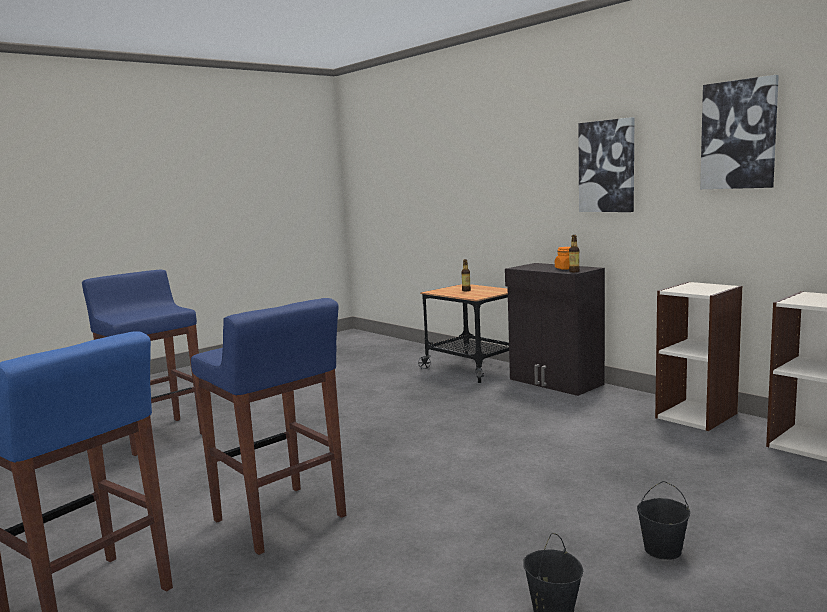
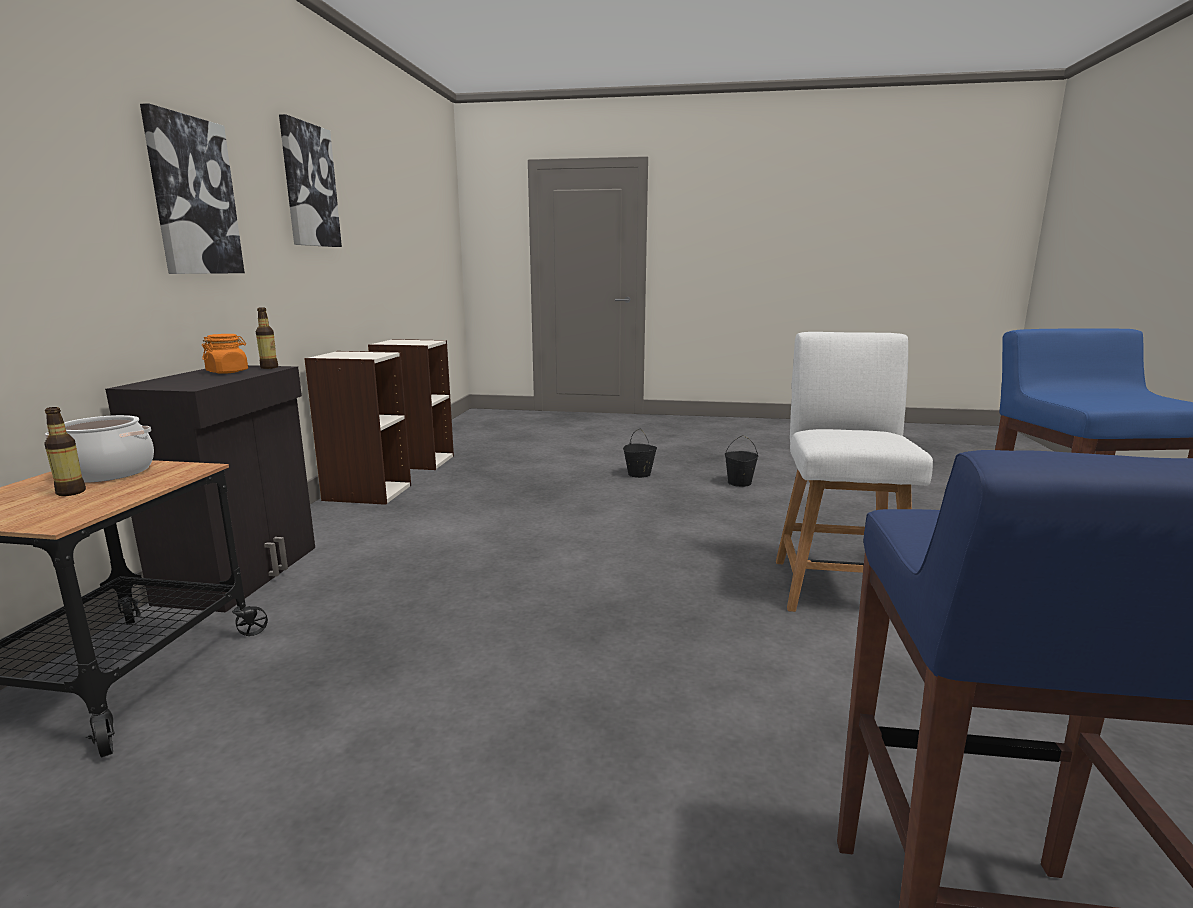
camera: 130 degrees left, 5 degrees up
blue stool [191,298,346,555] -> white chair [776,332,933,612]
none -> cooking pot [45,415,154,483]

